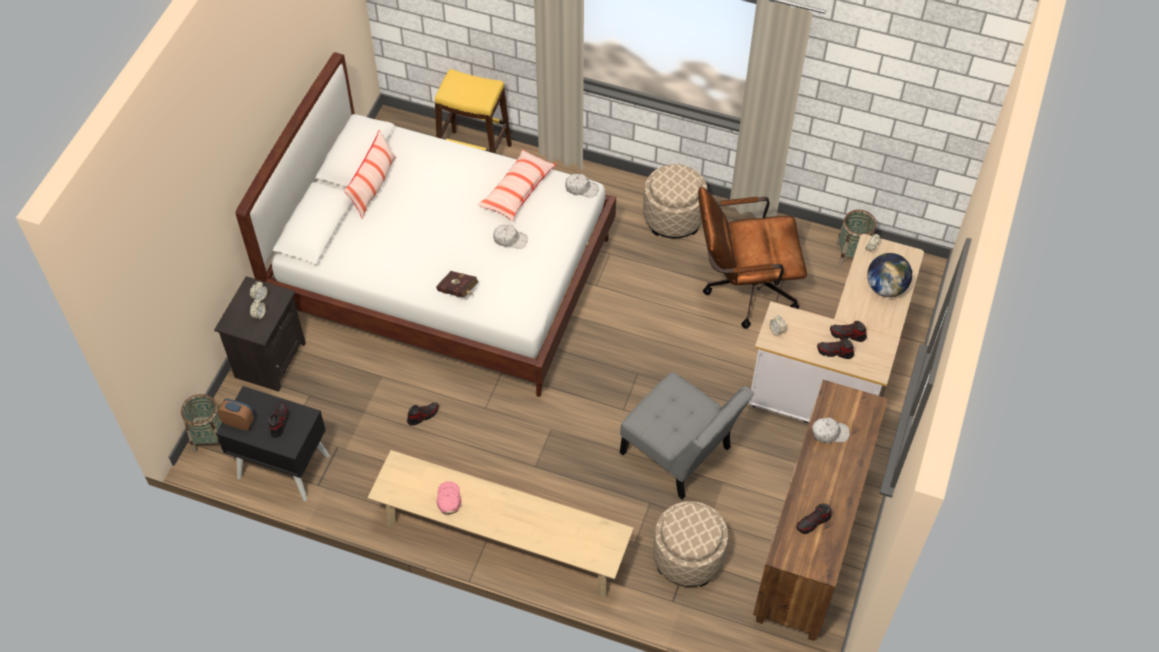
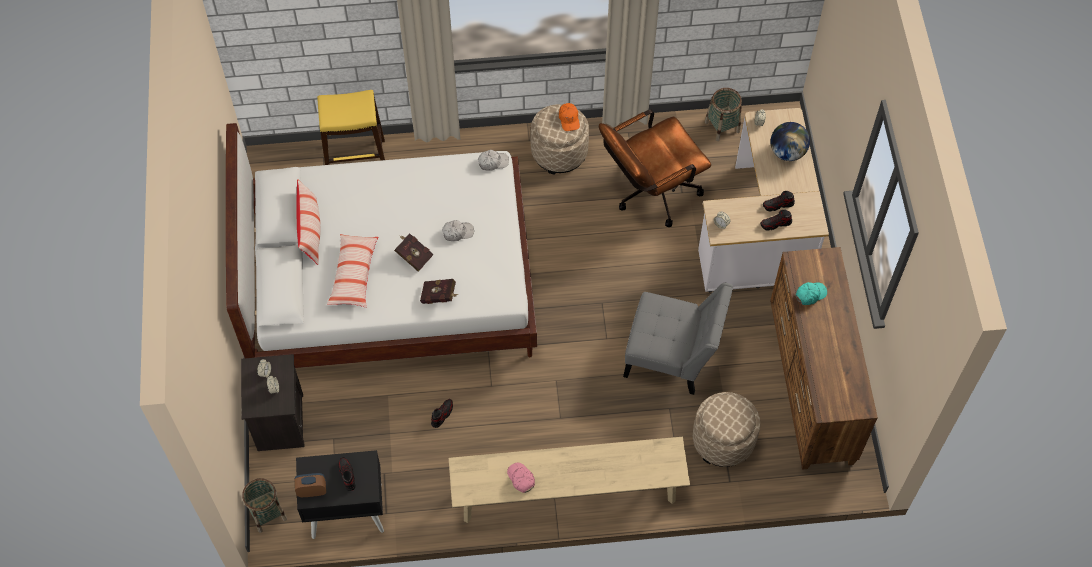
camera: 25 degrees left, 5 degrees up
pillow [477,150,557,221] -> pillow moved to [327,234,378,308]
shoe [796,504,832,534] -> none
white cap [812,418,850,443] -> turquoise cap [796,282,827,305]
none -> red book [394,233,434,272]
none -> orange cap [559,103,580,131]

